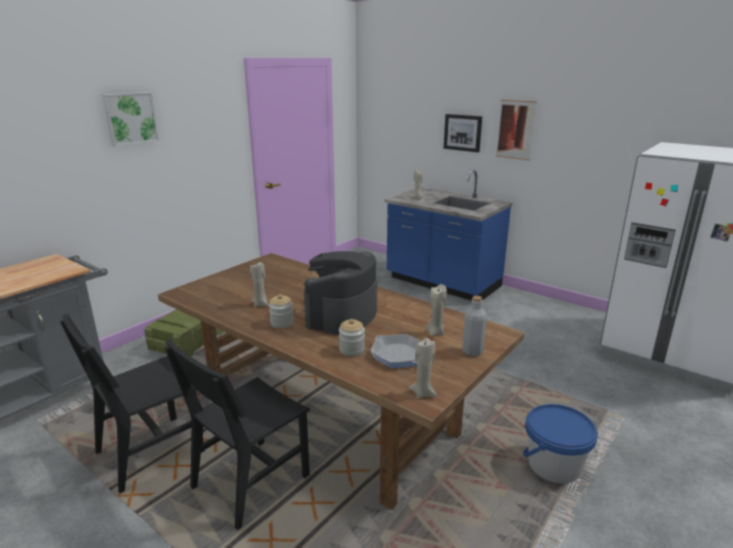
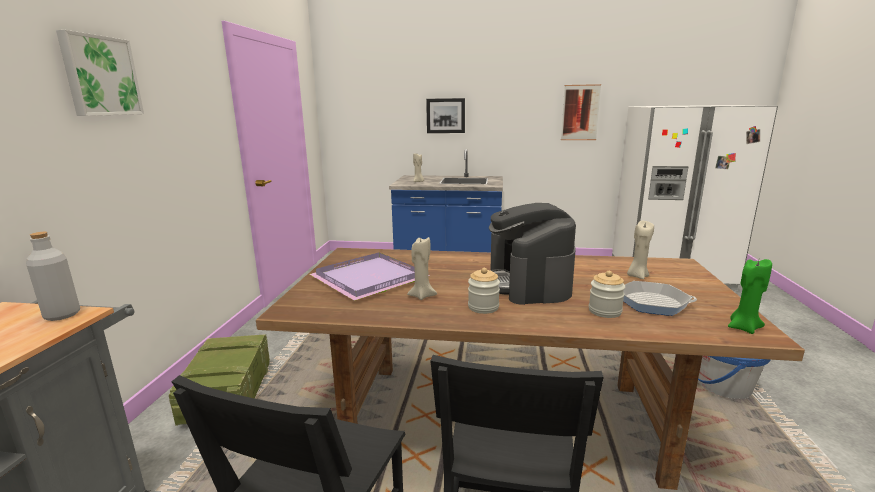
camera: 30 degrees left, 5 degrees down
beige candle [409,338,437,399] -> green candle [728,259,772,334]
grey bottle [462,296,487,356] -> grey bottle moved to [26,232,80,321]
picture [495,100,537,160] -> picture moved to [561,84,601,140]
none -> purple tray [309,252,430,301]

